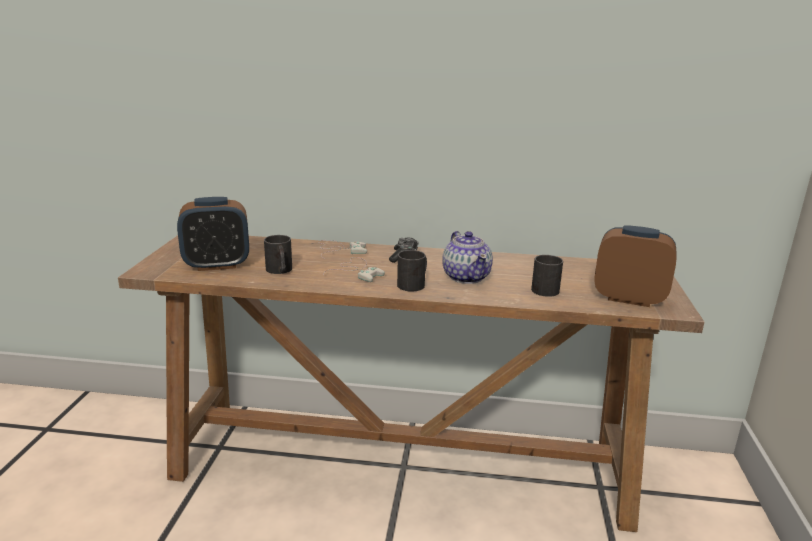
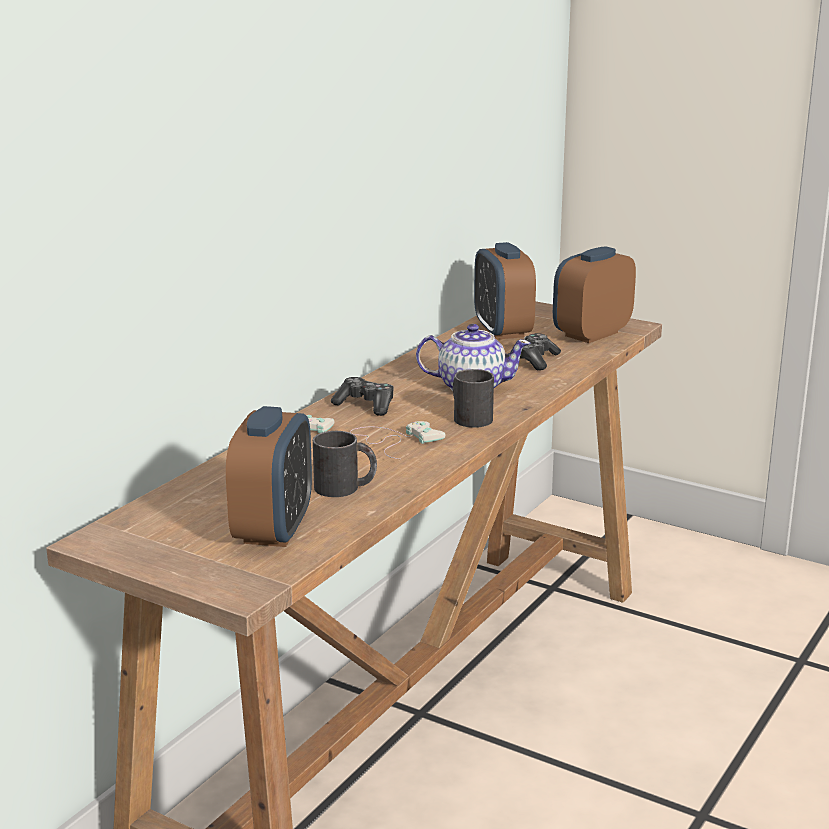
camera: 65 degrees left, 0 degrees up
black mug [531,255,563,297] -> game controller [520,333,561,370]
none -> alarm clock [474,242,536,340]

